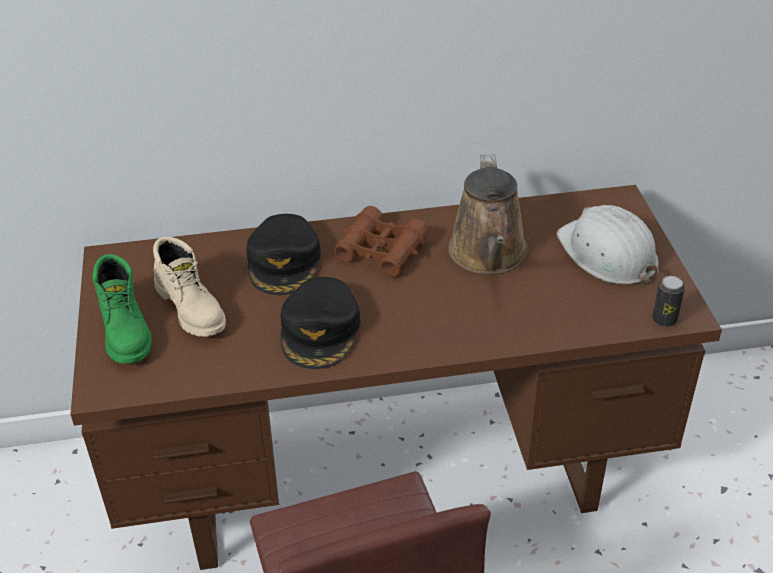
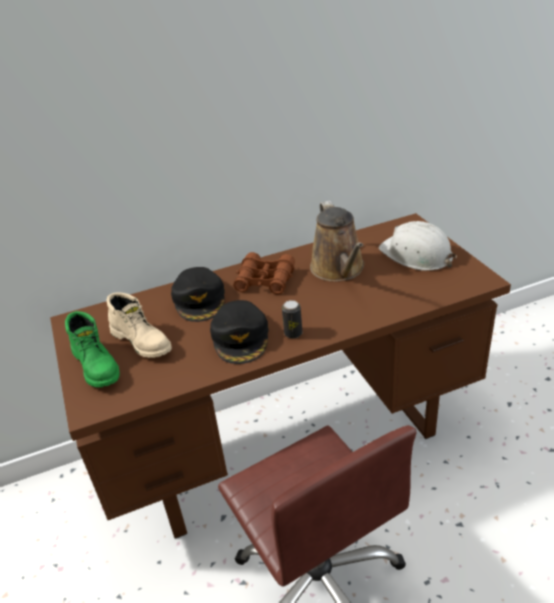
camera: 10 degrees left, 5 degrees down
can [652,276,685,327] -> can moved to [282,300,302,339]

